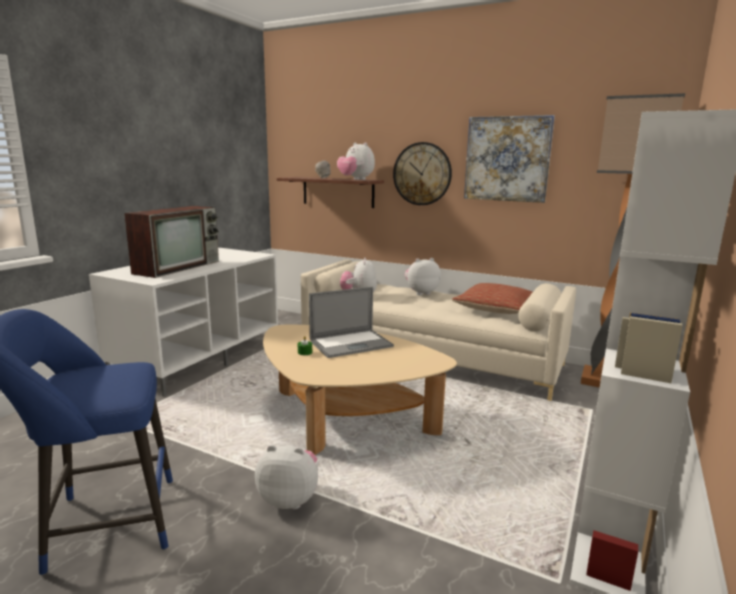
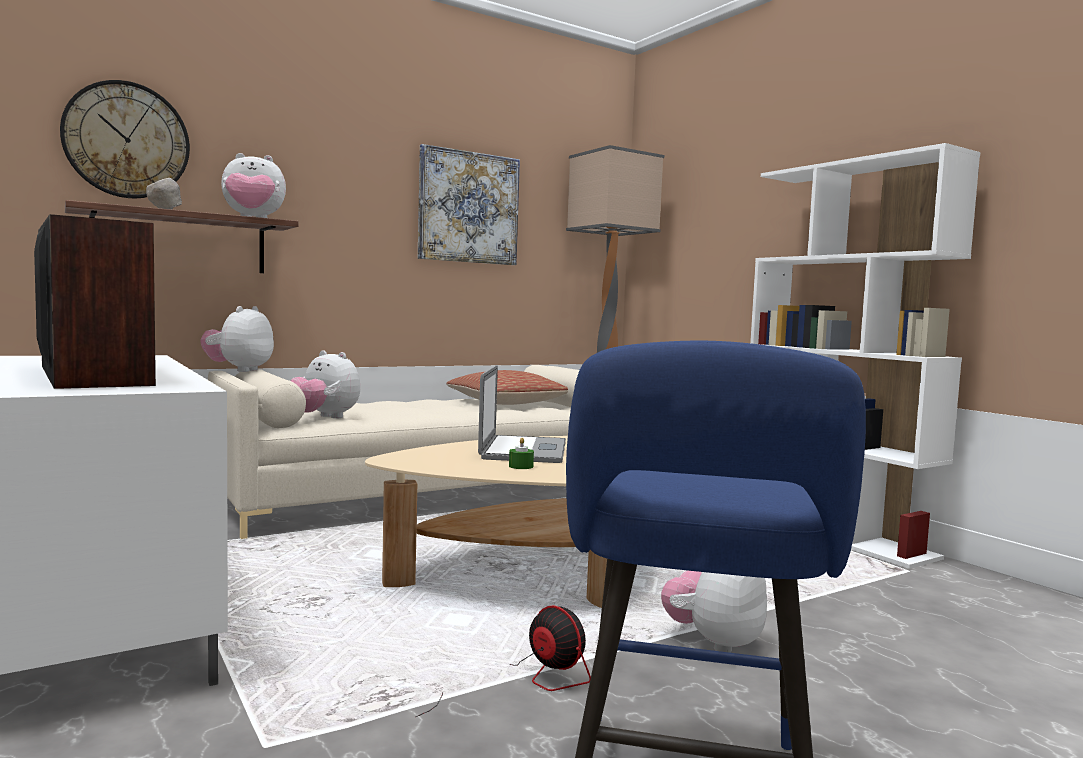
camera: 60 degrees left, 10 degrees down
wall clock [393,142,452,205] -> wall clock moved to [60,80,190,198]
plush toy [405,258,441,295] -> plush toy moved to [200,306,274,372]
none -> fan [415,605,591,717]

